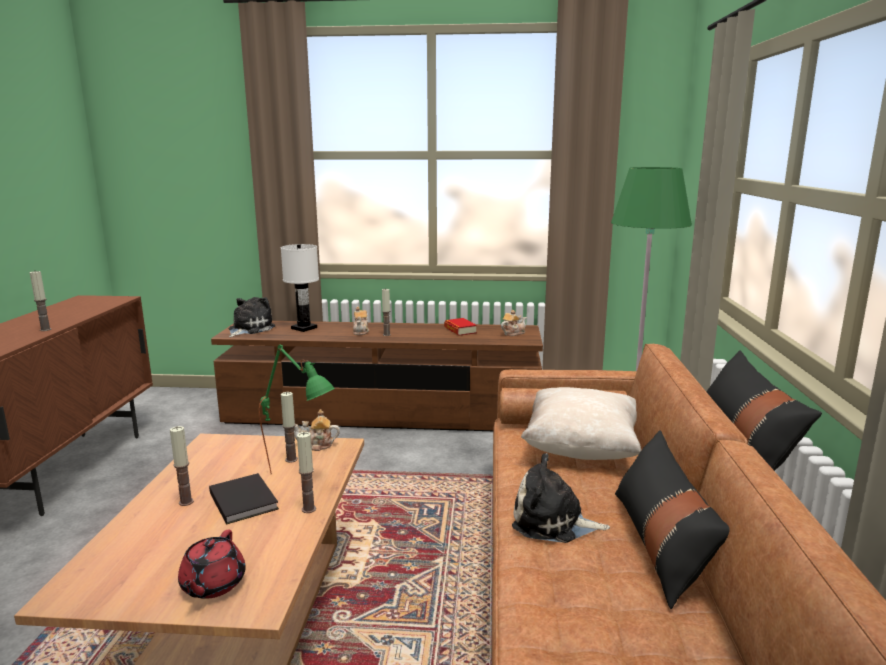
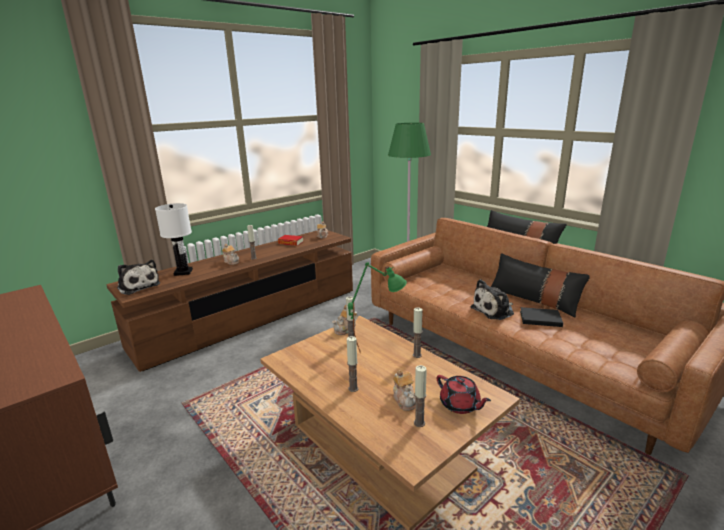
camera: 45 degrees left, 5 degrees up
candle [30,271,51,331] -> candle moved to [414,365,427,427]
black book [209,473,279,525] -> black book moved to [520,307,563,327]
plush toy [229,297,275,337] -> plush toy turned 150 degrees clockwise [117,260,160,295]
beige pillow [521,387,641,460] -> none
none -> teapot [393,370,416,411]

